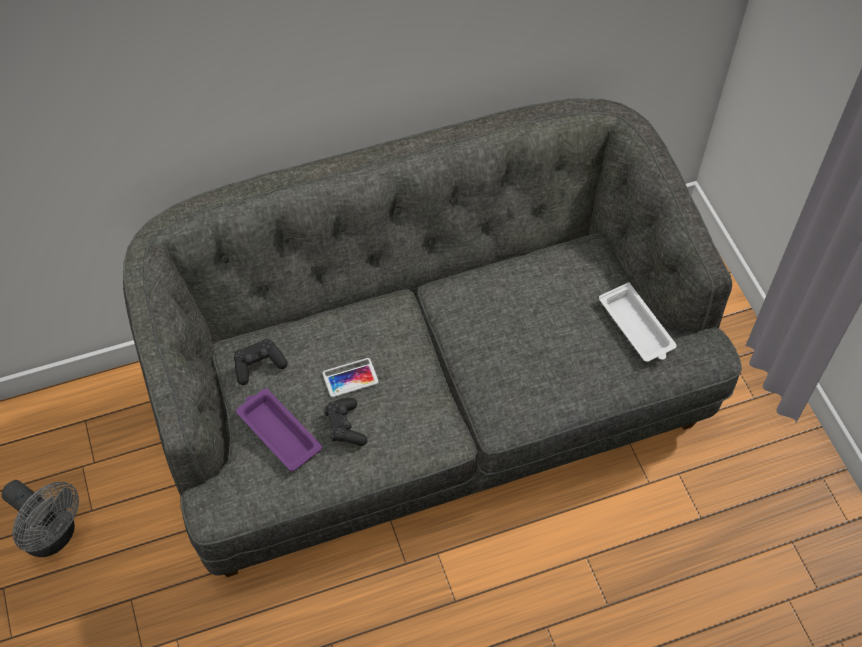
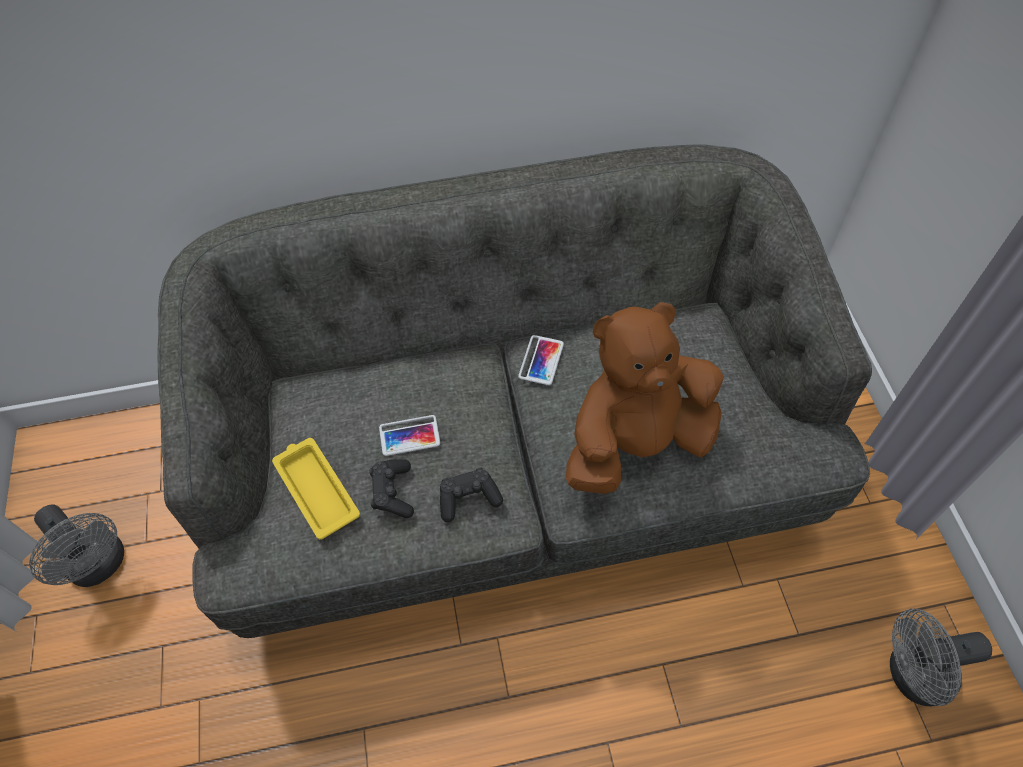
camera: 10 degrees right, 0 degrees up
black game controller [234,339,287,385] -> black game controller moved to [440,468,503,522]
purple tray [236,389,322,471] -> yellow tray [272,438,360,540]
white tray [599,283,677,362] -> none
none -> phone [518,335,564,385]
none -> brown plush toy [566,302,724,494]
none -> grey fan [890,609,992,706]

